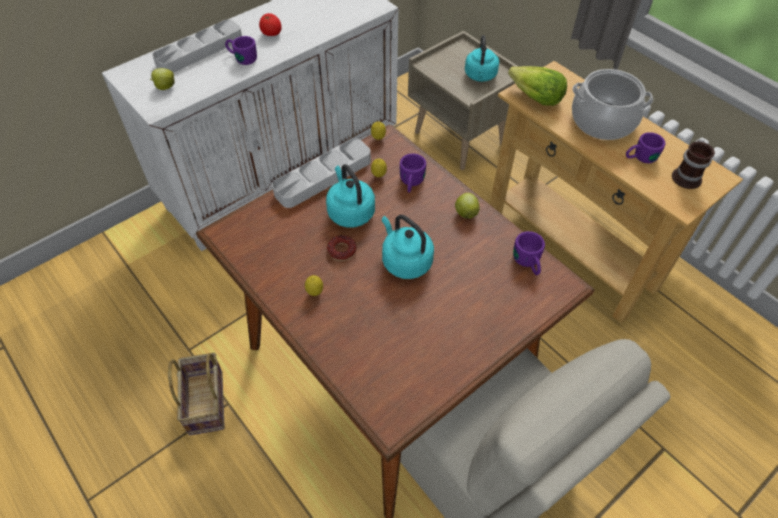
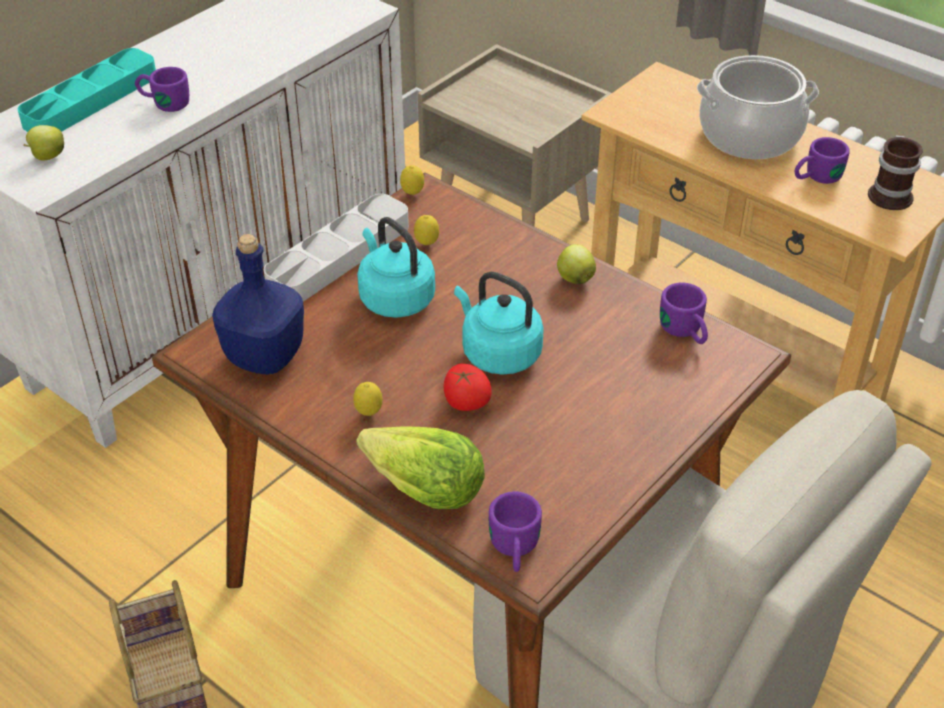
camera: 10 degrees left, 10 degrees down
grey tray [152,19,242,73] -> turquoise tray [18,48,156,132]
tomato [259,13,282,36] -> tomato moved to [443,364,492,411]
donut [327,235,356,261] -> none
purple mug [400,153,426,193] -> purple mug moved to [489,491,542,572]
turquoise kettle [465,35,499,82] -> none
lettuce [508,66,567,106] -> lettuce moved to [356,426,485,509]
none -> blue bottle [212,234,304,375]

